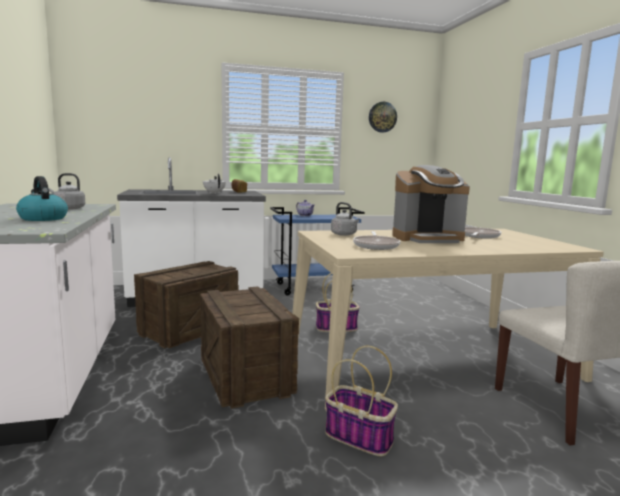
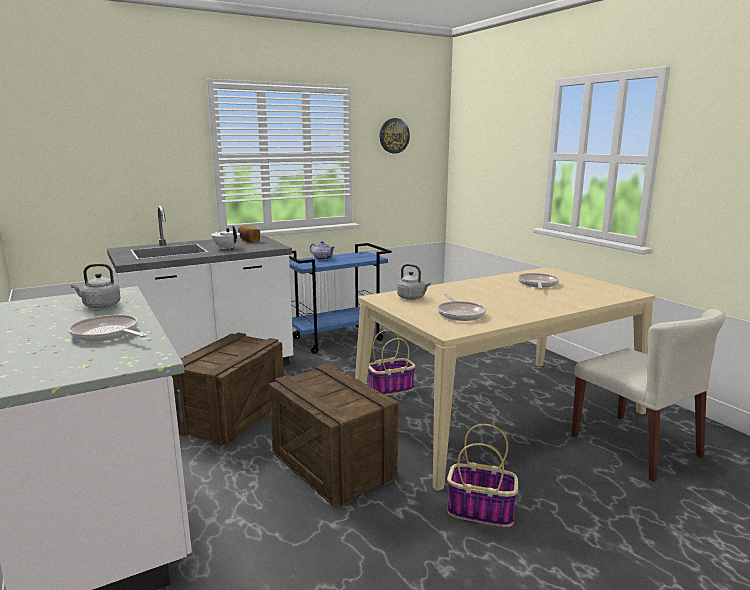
camera: 15 degrees left, 5 degrees up
kettle [16,176,68,221] -> frying pan [69,315,148,342]
coffee machine [392,165,470,243] -> none

